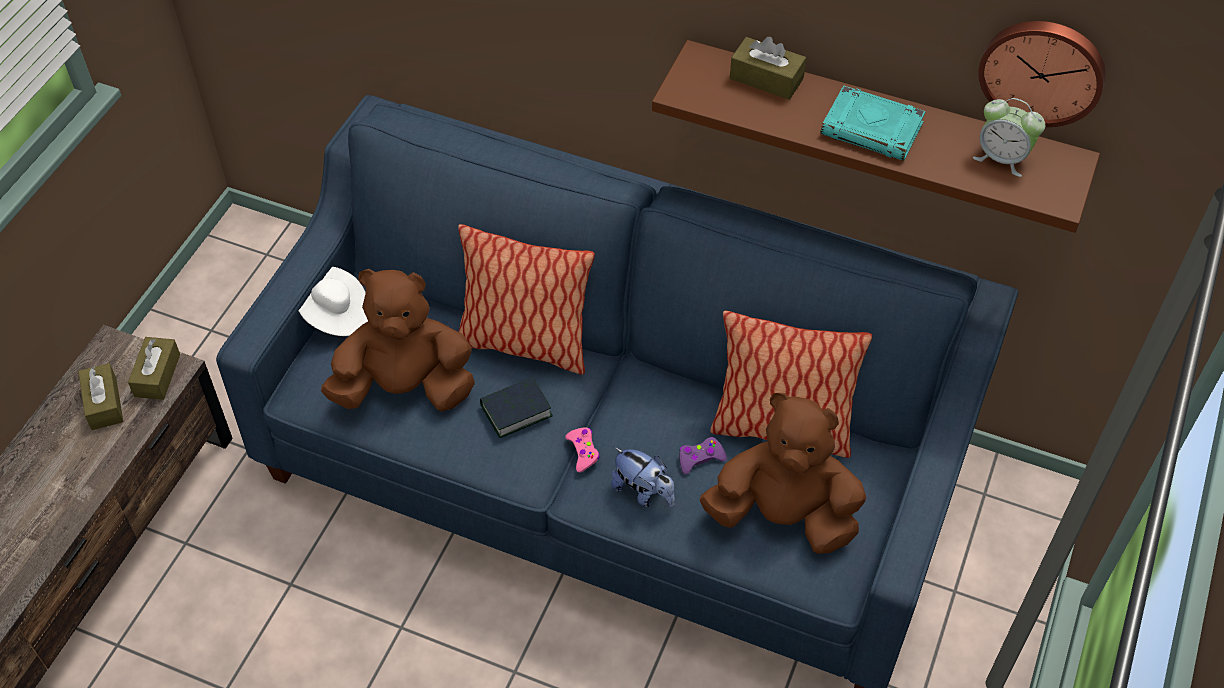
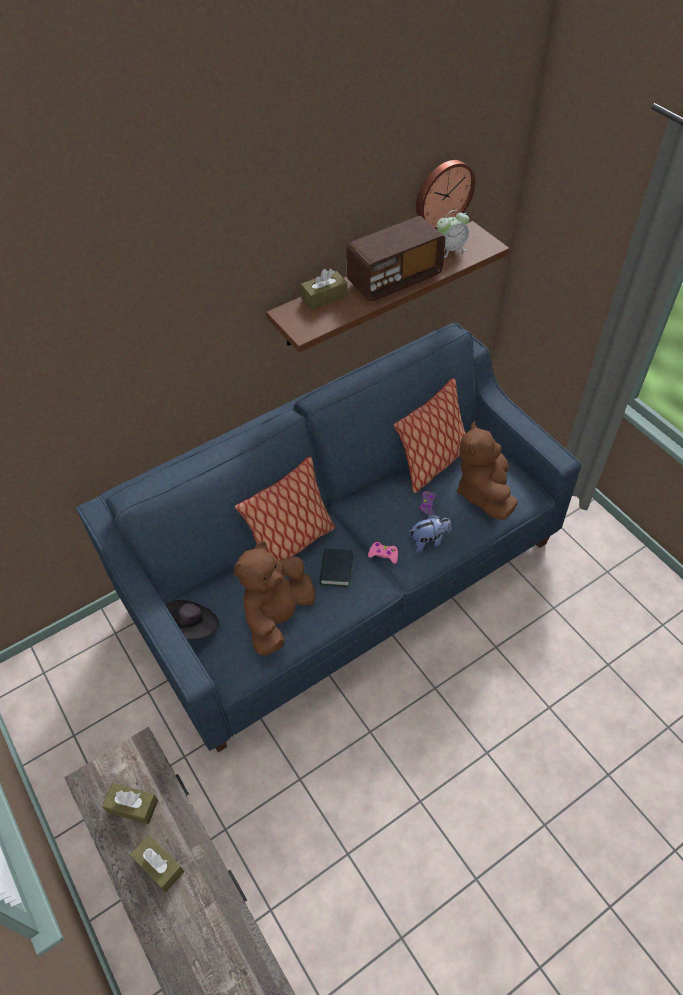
camera: 55 degrees left, 0 degrees up
brown tissue box [128,337,180,400] -> brown tissue box moved to [130,834,184,892]
white hat [298,267,368,336] -> black hat [166,600,219,640]
brown plush toy [700,393,866,554] -> brown plush toy turned 45 degrees counterclockwise [457,421,517,520]
turquoise book [820,85,926,161] -> radio [346,216,446,301]

